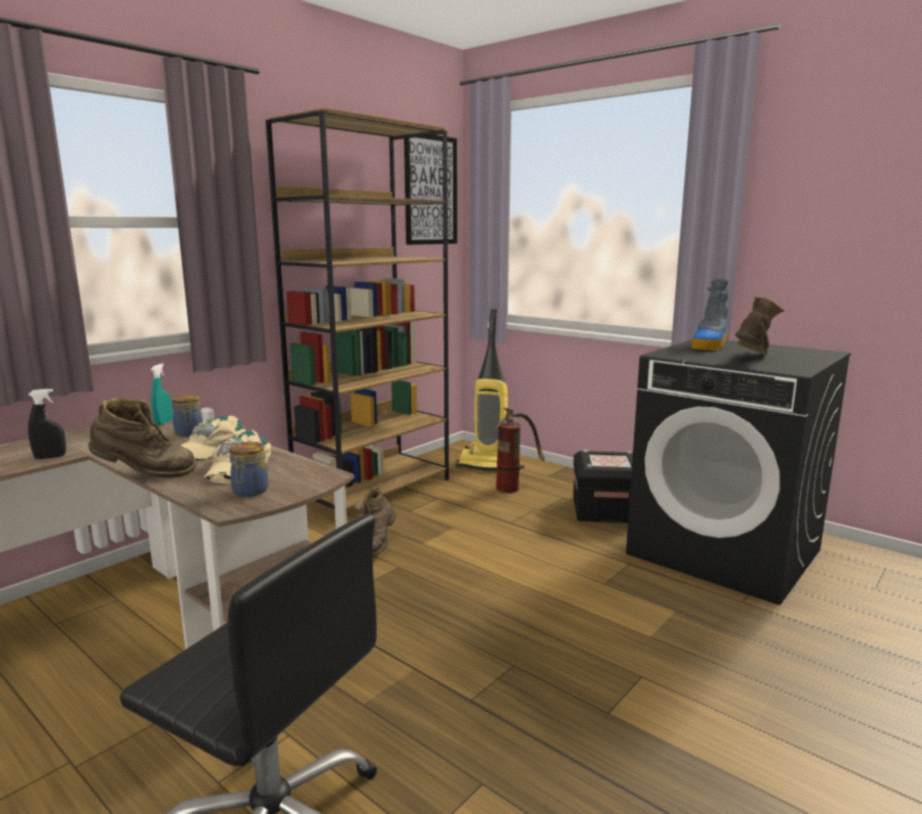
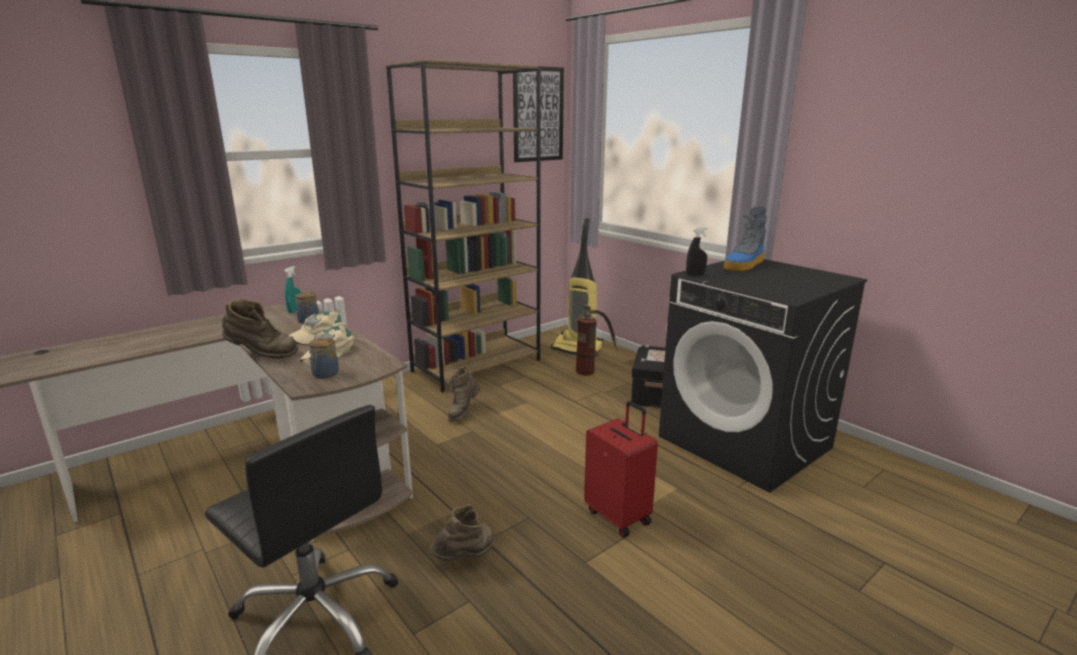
camera: 10 degrees right, 5 degrees up
black spray bottle [28,389,66,459] -> black spray bottle moved to [686,227,708,276]
brown boot [735,297,785,356] -> brown boot moved to [430,504,495,561]
none -> red suitcase [584,401,658,537]

